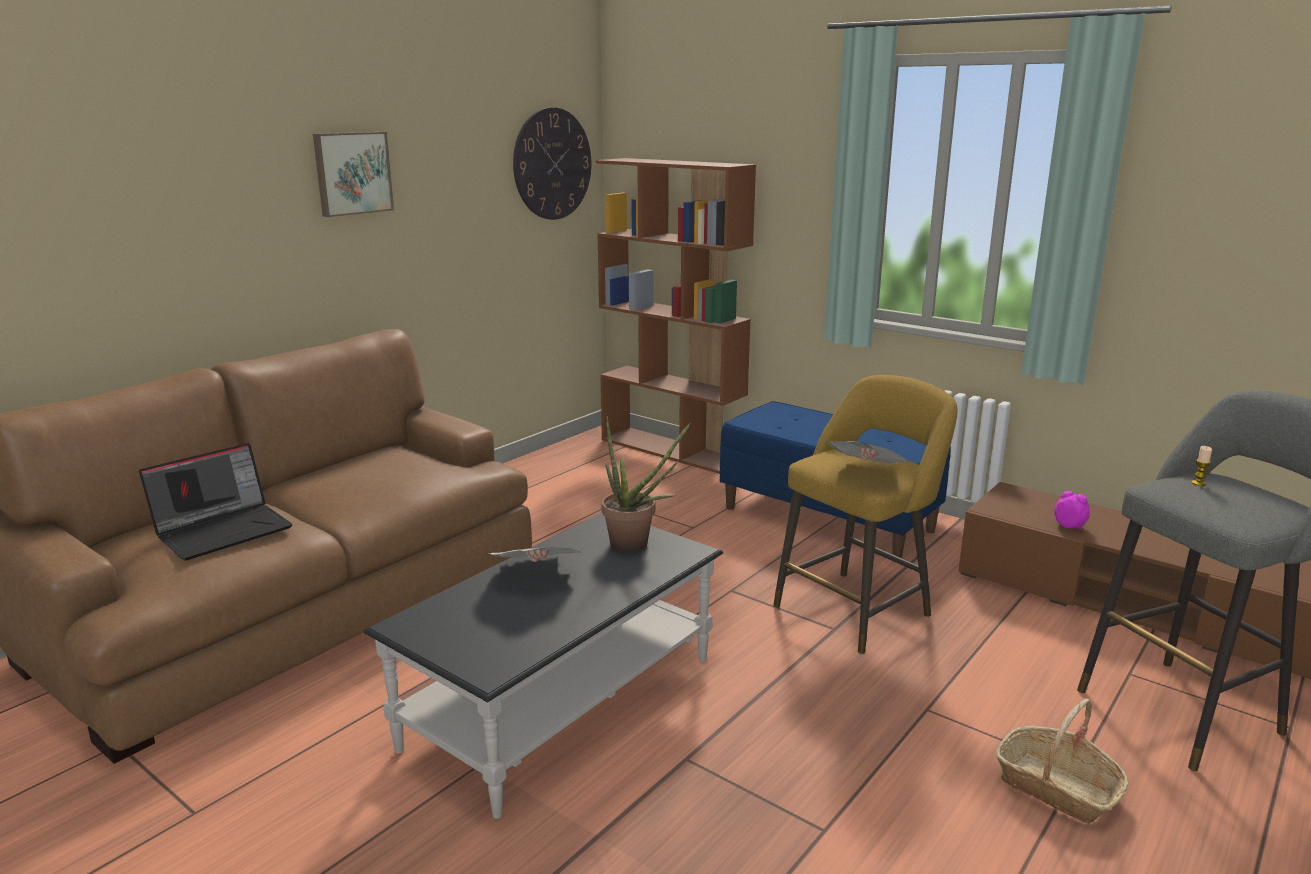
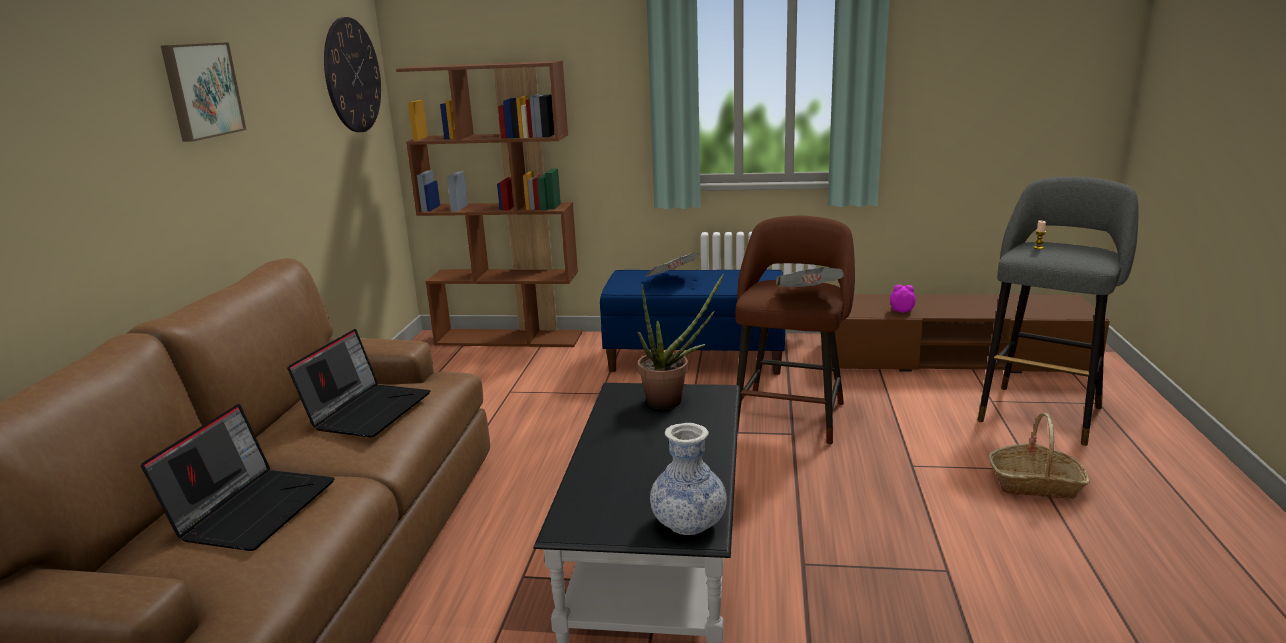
camera: 30 degrees left, 0 degrees up
newspaper [487,547,580,562] -> newspaper moved to [644,253,700,277]
yellow stool [773,375,958,655] -> brown stool [735,216,855,445]
none -> laptop [287,329,430,437]
none -> vase [650,423,727,535]

